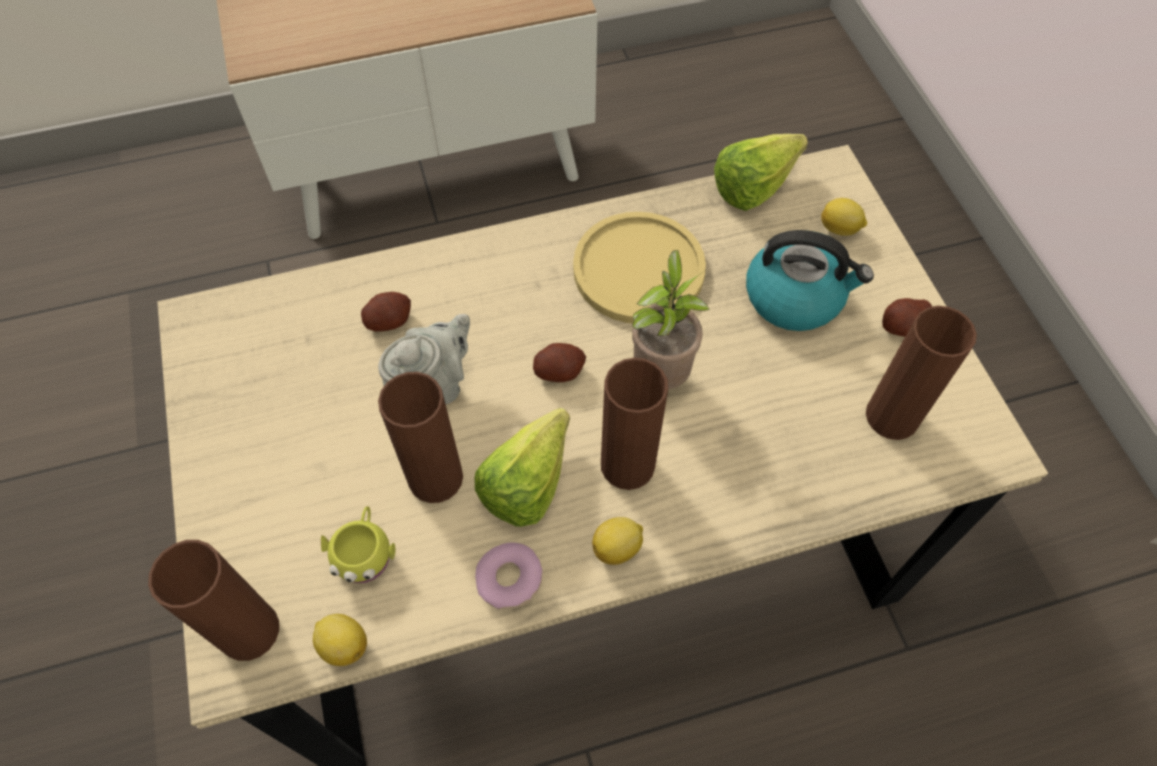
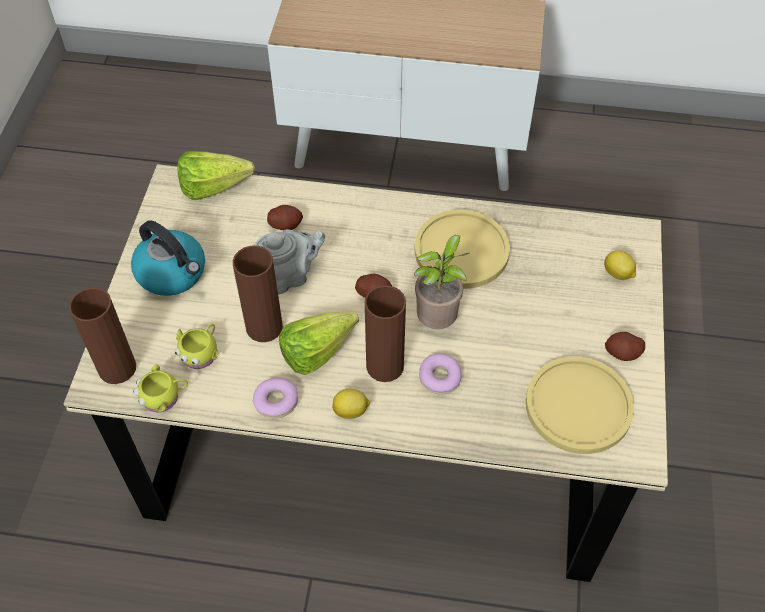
camera: 25 degrees right, 5 degrees down
lemon [313,614,367,666] -> yellow mug [133,364,188,412]
lettuce [714,134,808,211] -> lettuce moved to [178,151,255,200]
kettle [746,230,874,331] -> kettle moved to [131,220,205,296]
brown vase [866,306,977,440] -> yellow plate [526,356,634,454]
none -> donut [419,354,461,395]

